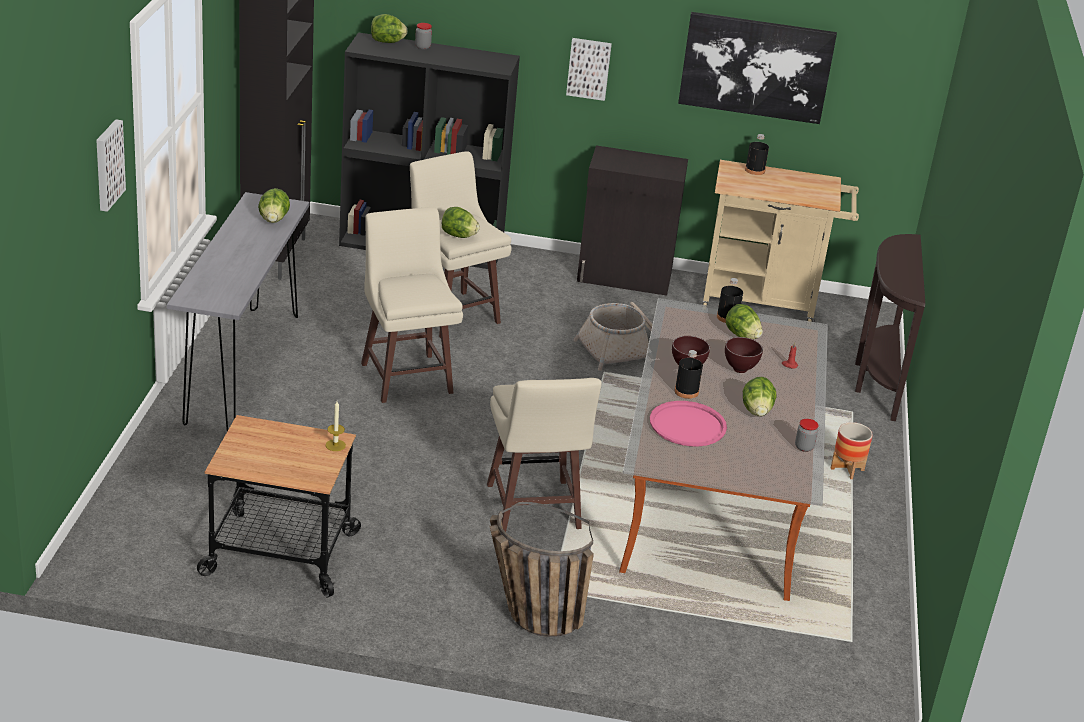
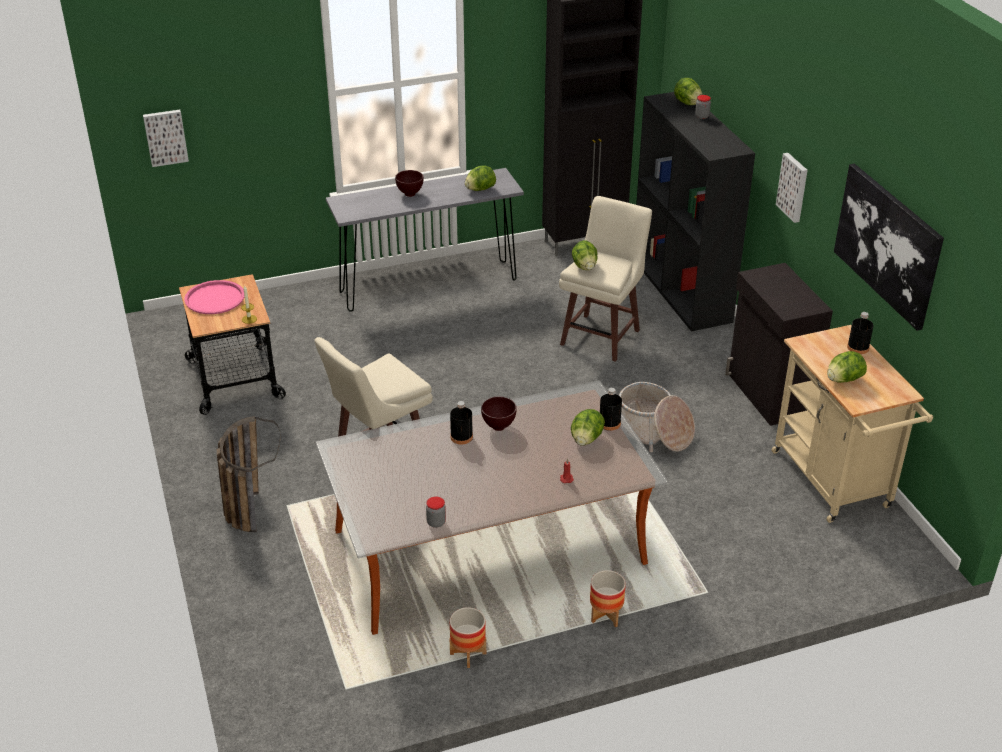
camera: 65 degrees right, 5 degrees up
picture [96,119,126,212] -> picture moved to [143,110,189,167]
beige stool [361,207,463,403] -> none
pink tray [650,401,727,446] -> pink tray moved to [184,280,245,314]
brown bowl [725,337,763,373] -> brown bowl moved to [395,170,423,197]
lettuce [743,377,777,417] -> lettuce moved to [827,351,867,383]
brown console table [855,234,925,421] -> none
none -> planter [449,607,486,668]

